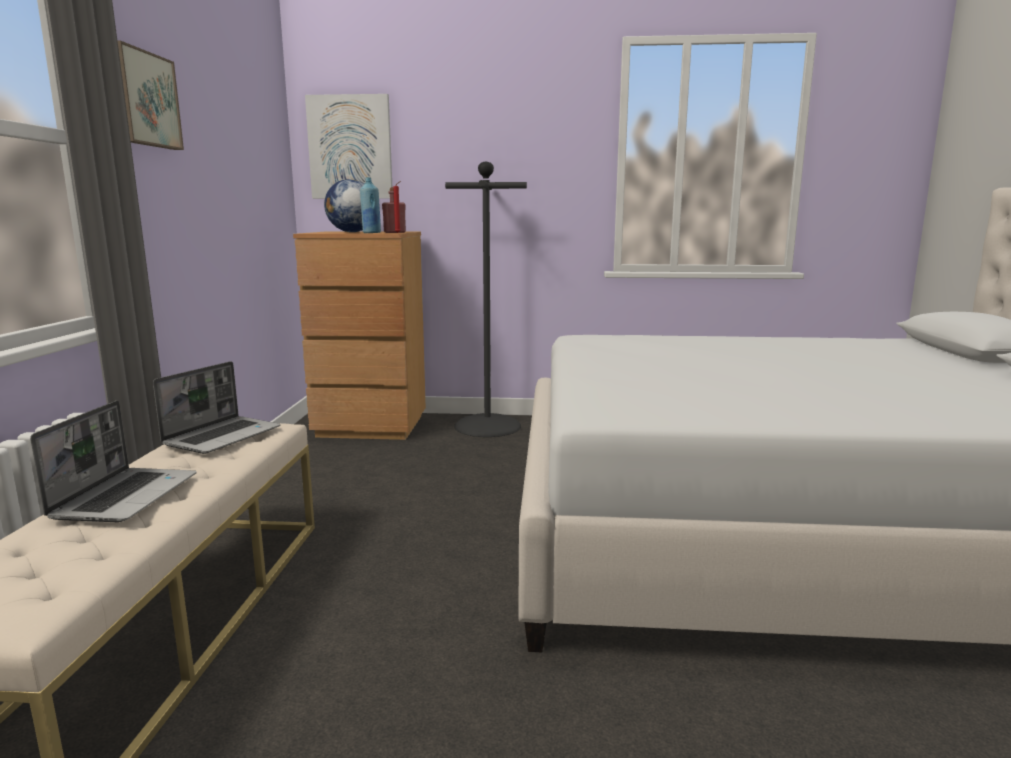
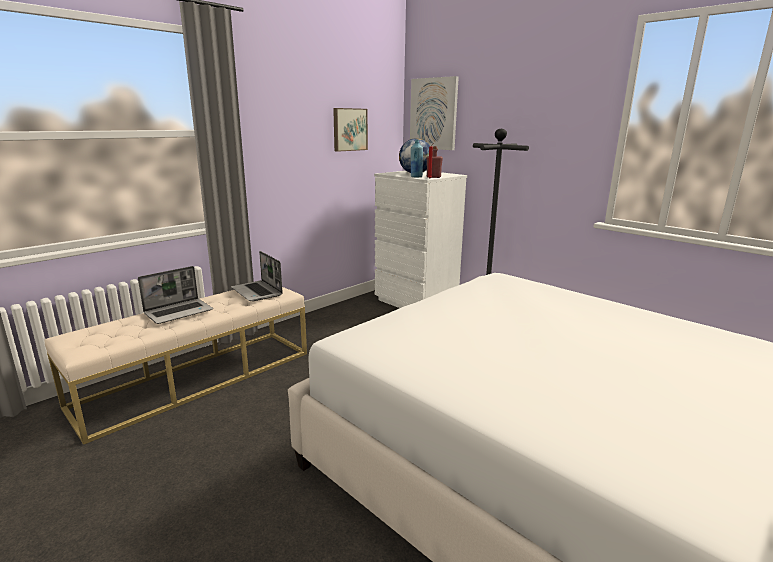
camera: 40 degrees right, 5 degrees up
picture [118,40,184,150] -> picture moved to [333,108,368,152]
laptop [153,361,280,454] -> laptop turned 75 degrees clockwise [231,251,283,301]
brown dresser [293,231,426,440] -> white dresser [374,171,467,308]

